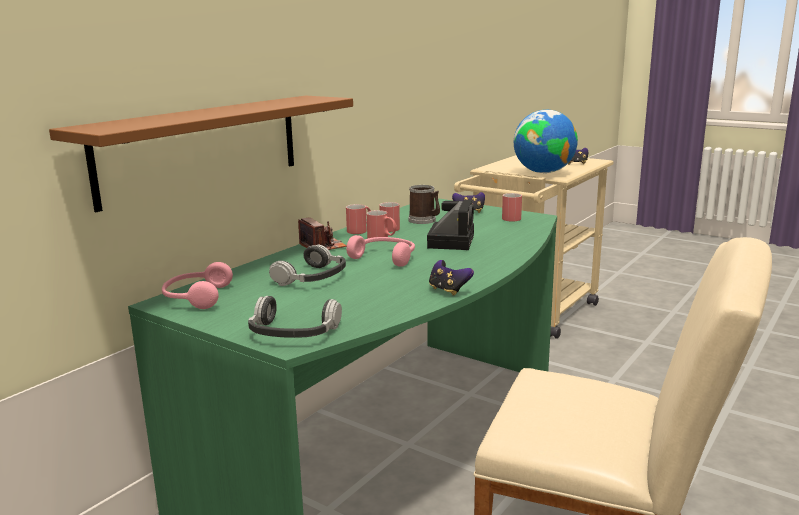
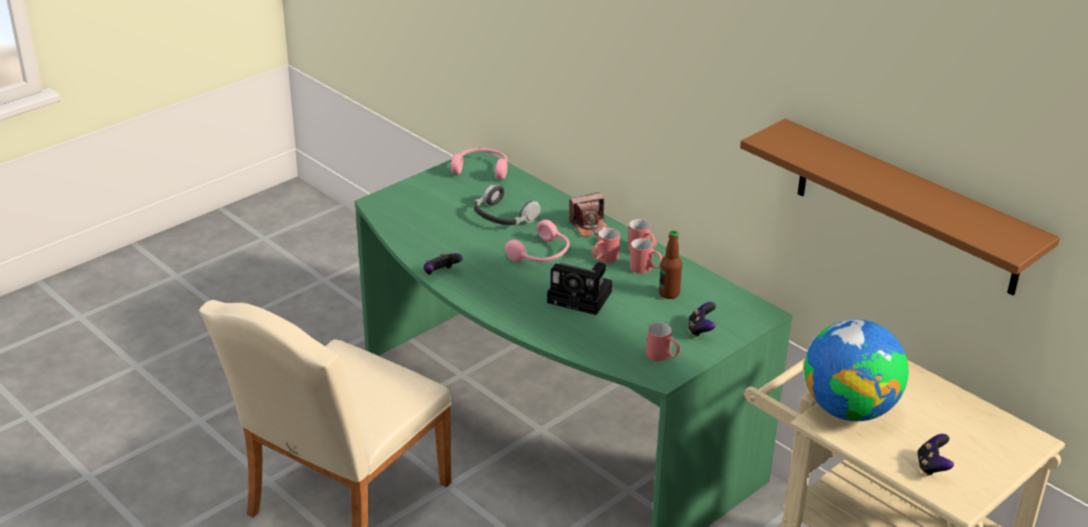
camera: 100 degrees right, 15 degrees up
brown shelf [49,96,353,212] -> brown shelf moved to [740,119,1060,295]
headphones [248,296,342,338] -> none
mug [408,185,440,224] -> bottle [659,230,682,299]

